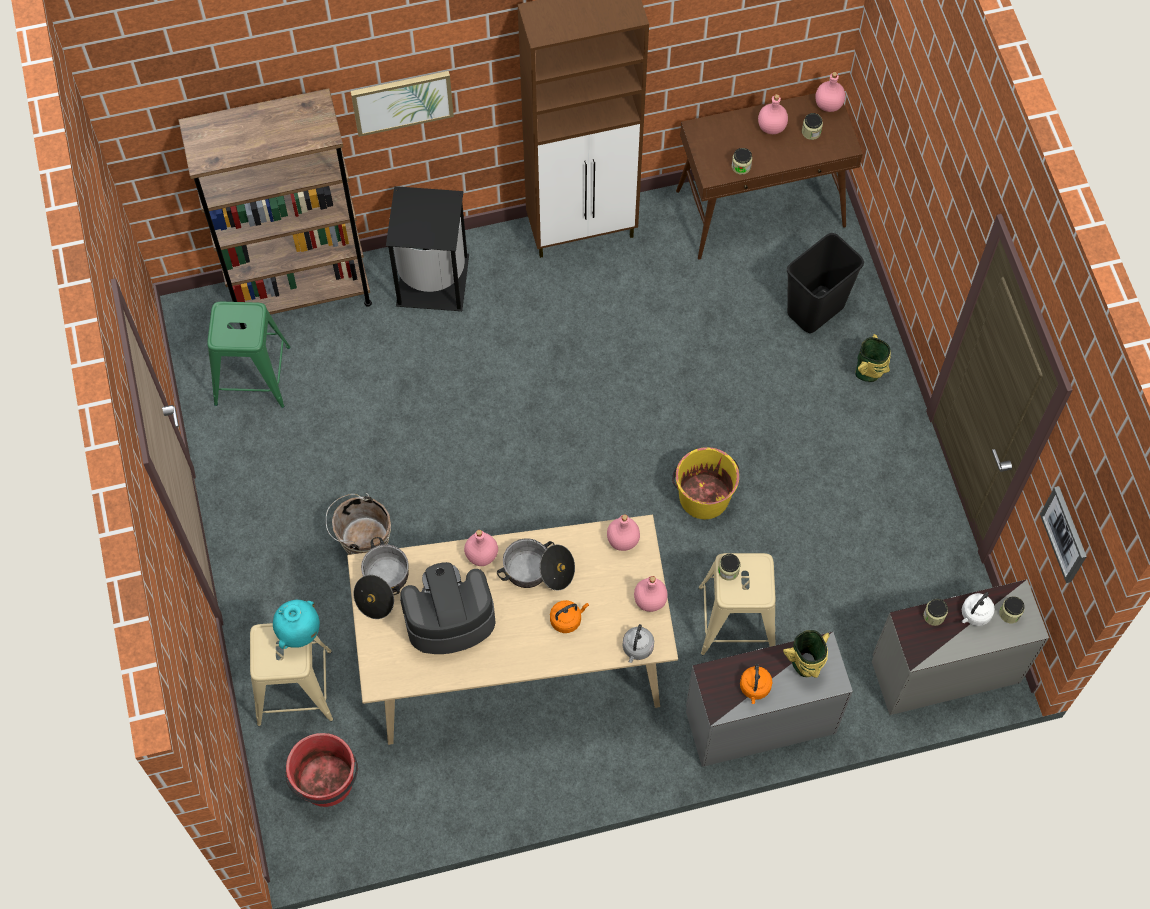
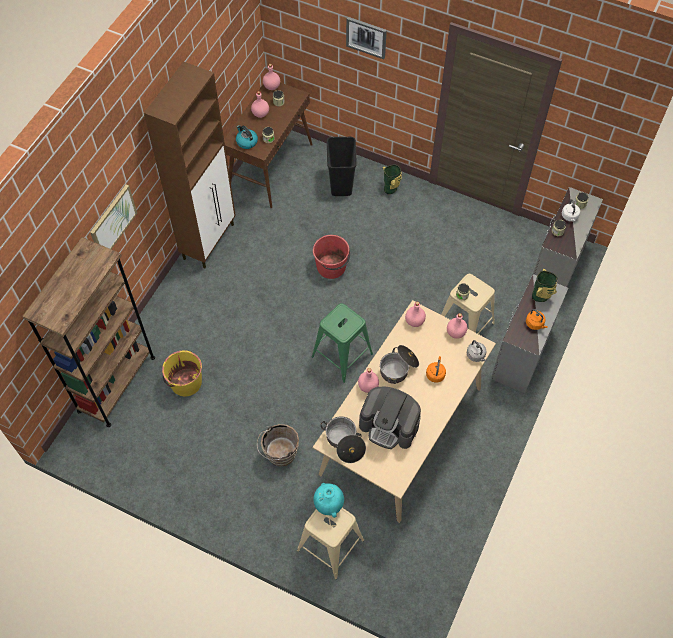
camera: 50 degrees left, 5 degrees down
green stool [207,302,291,408] -> green stool moved to [312,303,373,383]
red bucket [285,733,358,807] -> red bucket moved to [313,235,350,279]
black trash can [386,186,469,311] -> none
coffee machine [400,562,496,654] -> coffee machine turned 90 degrees counterclockwise [359,387,421,449]
yellow bucket [672,447,739,519] -> yellow bucket moved to [162,350,202,396]
picture [1040,486,1087,583] -> picture moved to [346,17,387,59]
none -> kettle [236,125,258,149]

